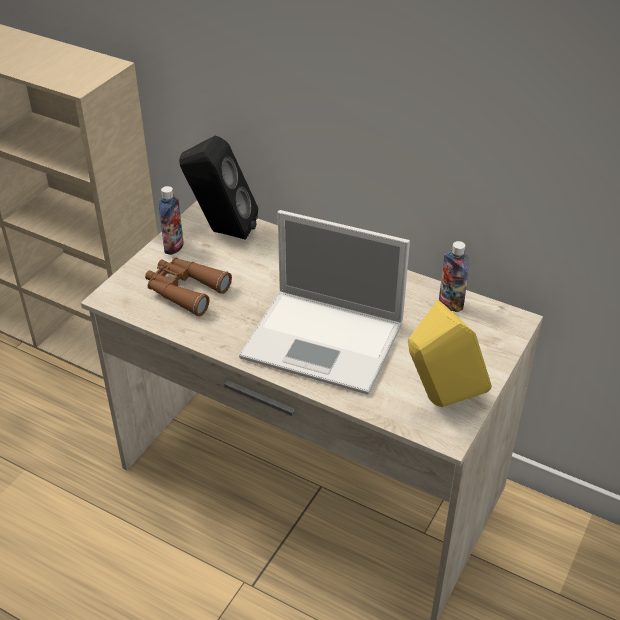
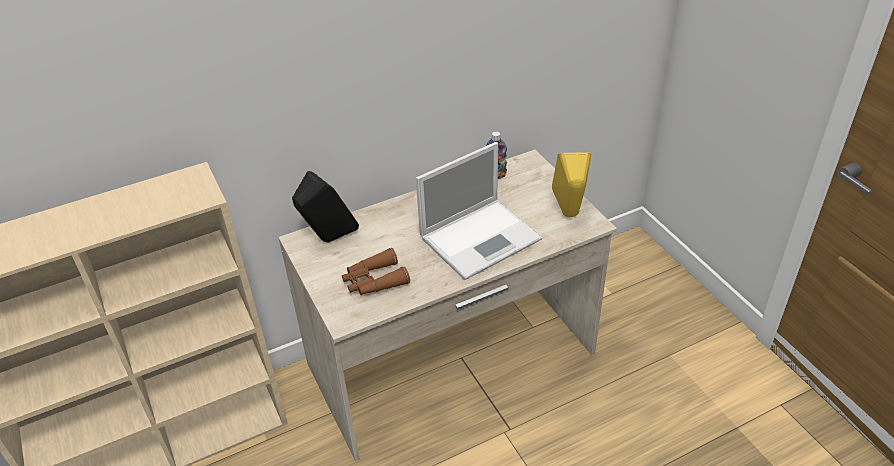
camera: 55 degrees left, 0 degrees up
bottle [158,186,184,255] -> none

